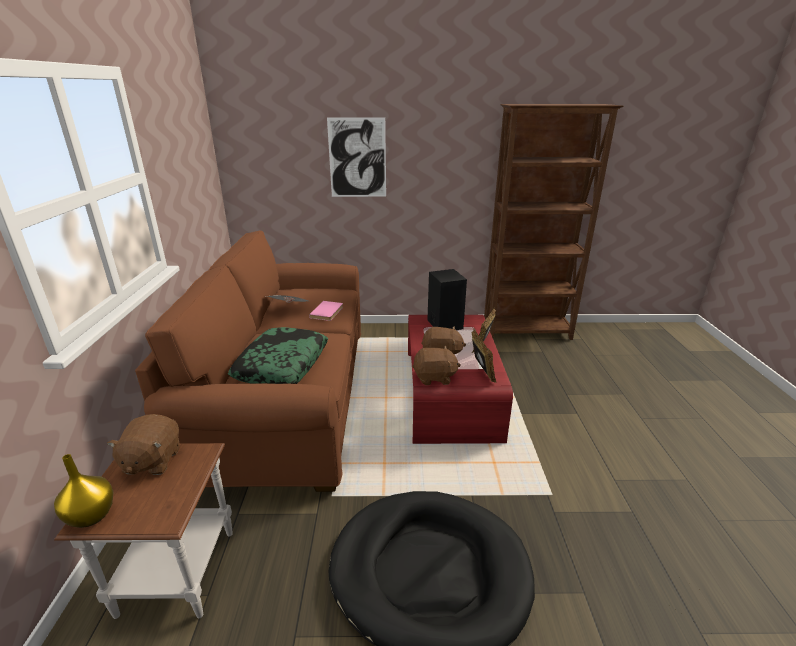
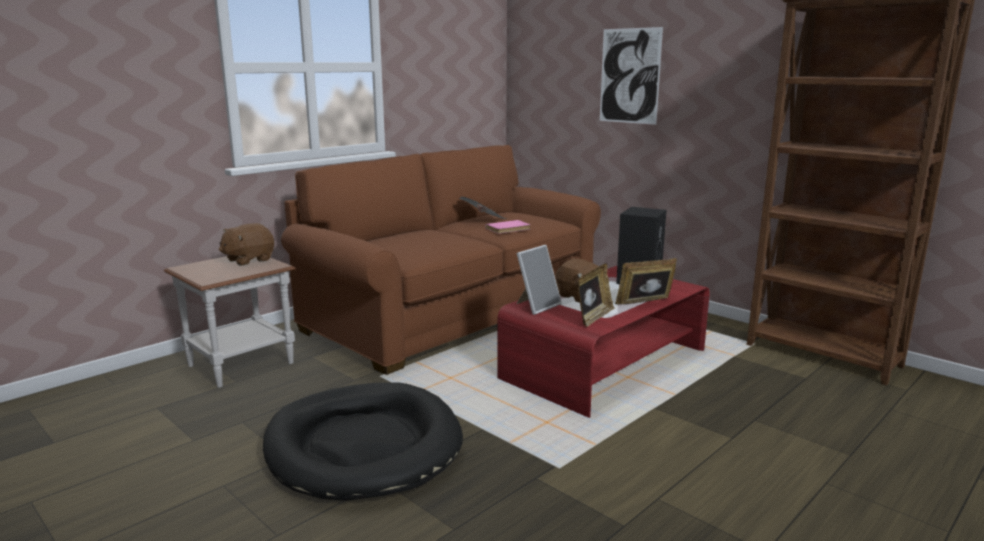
camera: 45 degrees right, 10 degrees down
yellow vase [54,454,113,528] -> none
pillow [228,327,328,384] -> none
brown plush toy [412,346,461,385] -> picture frame [516,245,562,315]

